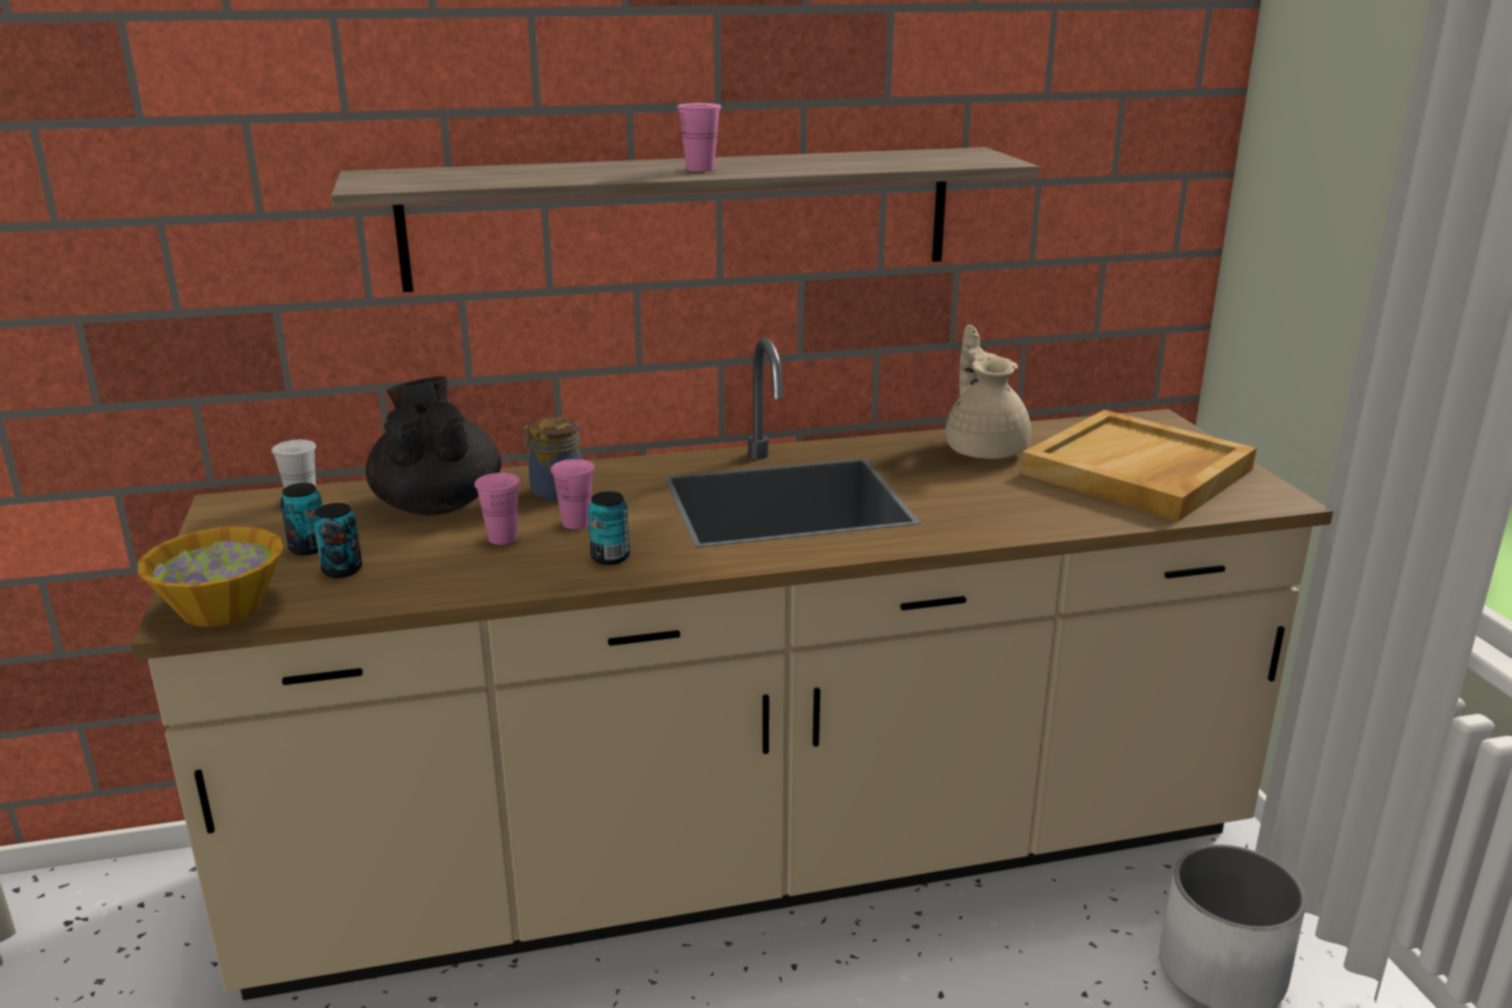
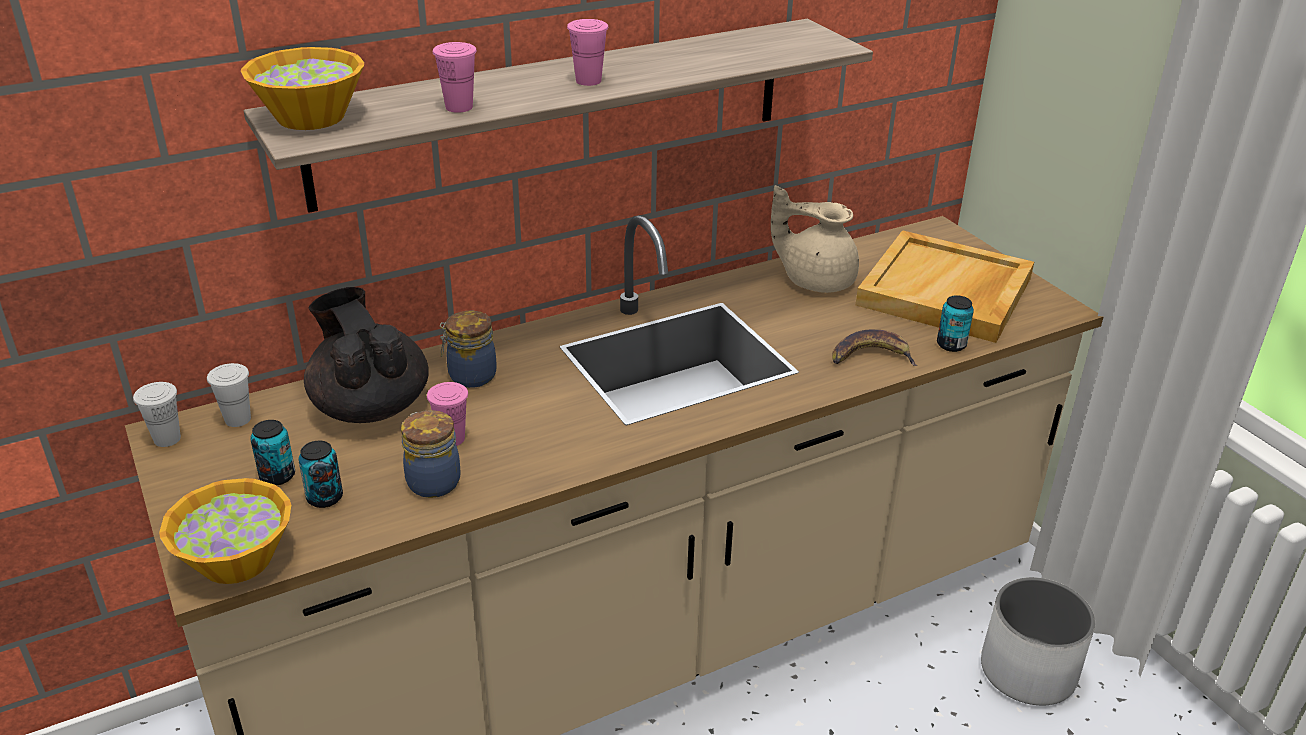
camera: 15 degrees left, 10 degrees up
pink cup [551,459,595,529] -> pink cup moved to [433,42,477,113]
can [588,491,630,565] -> can moved to [937,295,974,352]
beige teapot [946,325,1031,459] -> beige teapot turned 45 degrees counterclockwise [771,185,859,293]
none -> white cup [133,382,181,447]
none -> bowl [241,47,364,130]
none -> jar [401,410,460,498]
none -> banana [832,330,918,366]

